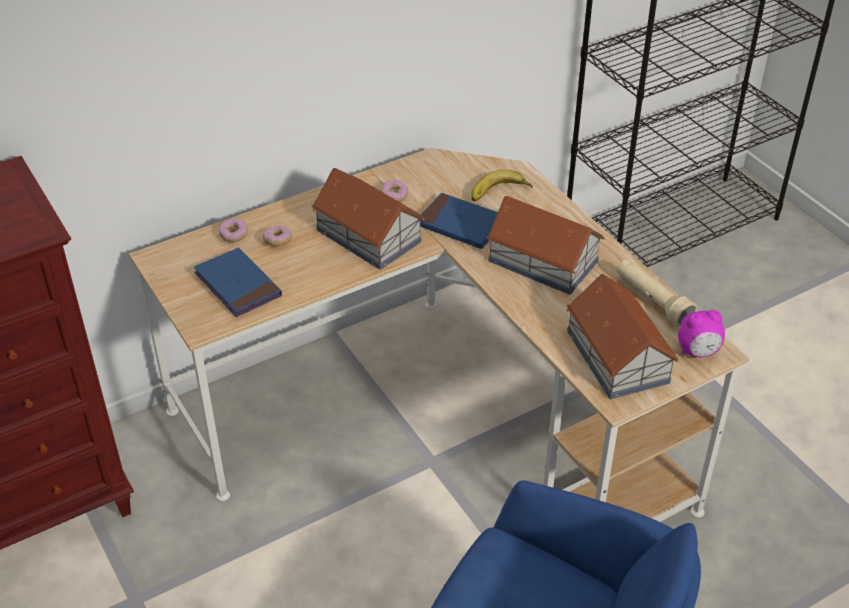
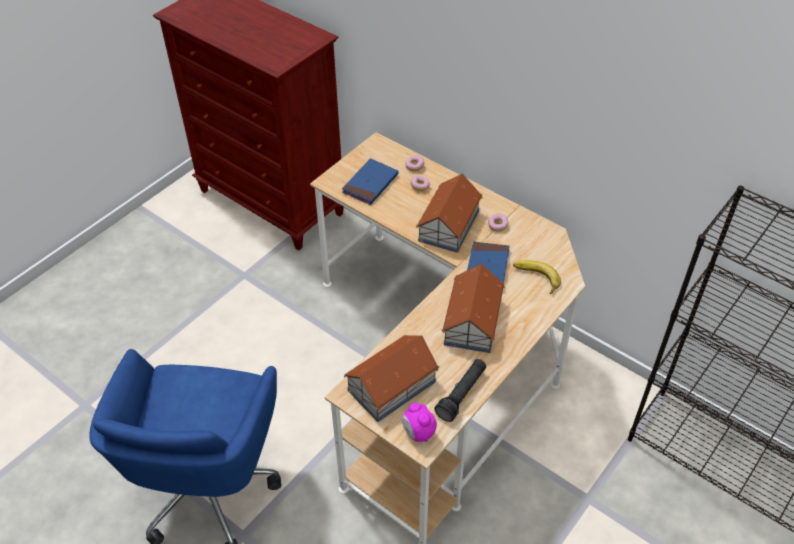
camera: 70 degrees right, 5 degrees up
beige flashlight [617,259,697,327] -> black flashlight [434,359,486,422]

